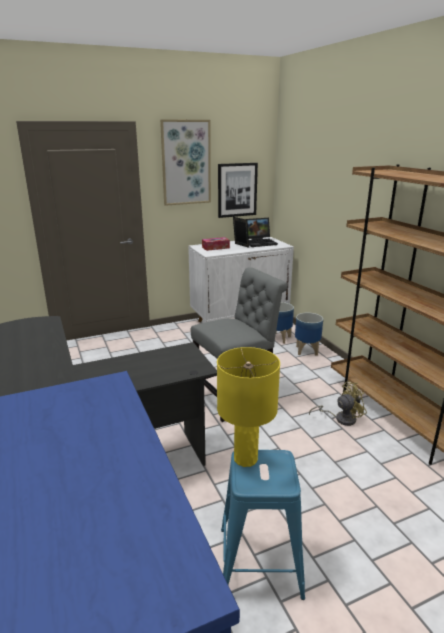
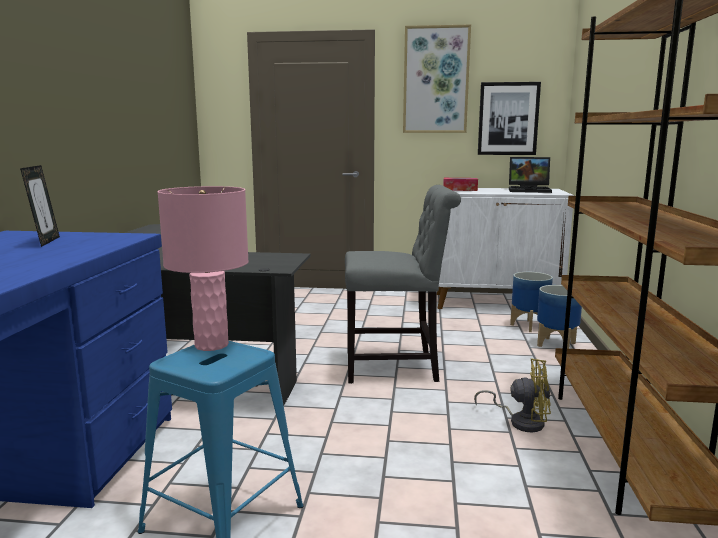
camera: 30 degrees right, 10 degrees down
yellow table lamp [217,347,280,467] -> pink table lamp [157,186,249,351]
picture frame [233,217,249,248] -> picture frame moved to [20,165,60,247]

